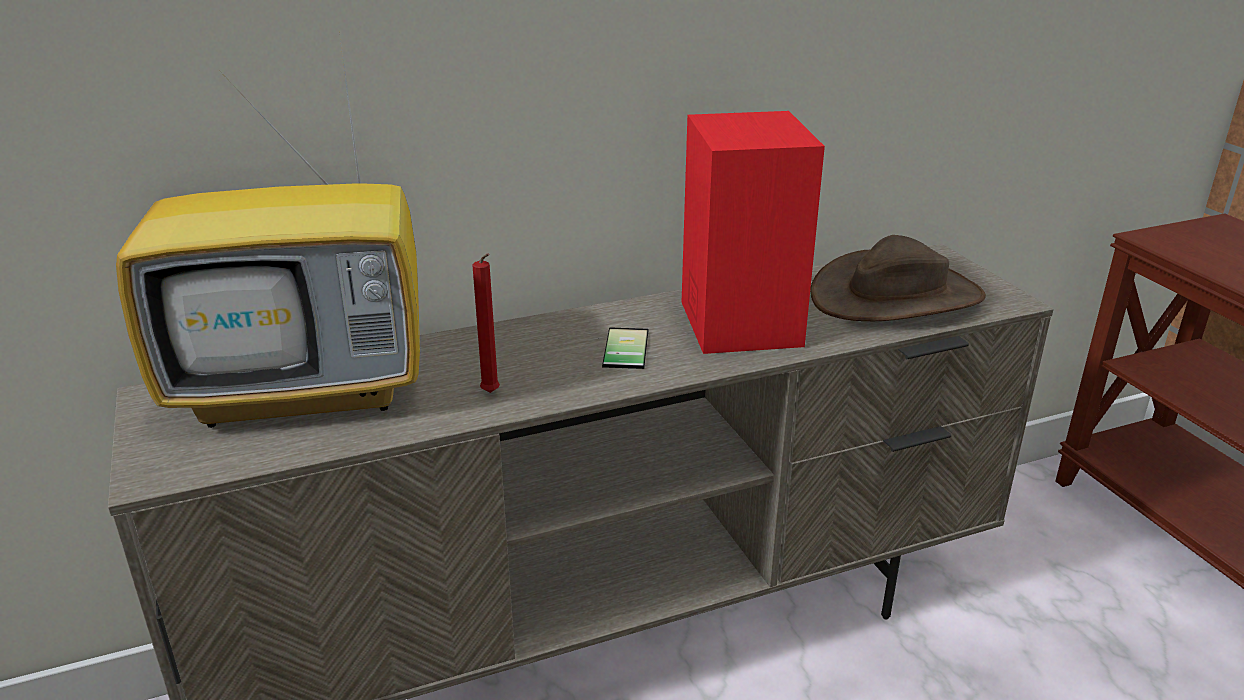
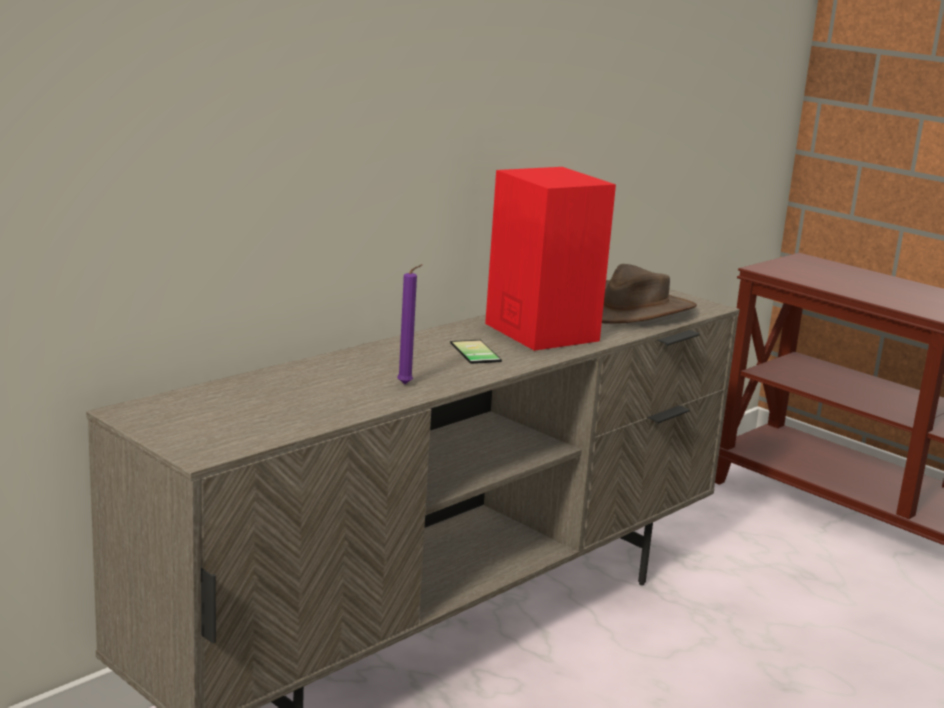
camera: 25 degrees left, 10 degrees down
television [116,39,420,428] -> none
red candle [472,253,500,393] -> purple candle [397,264,423,384]

